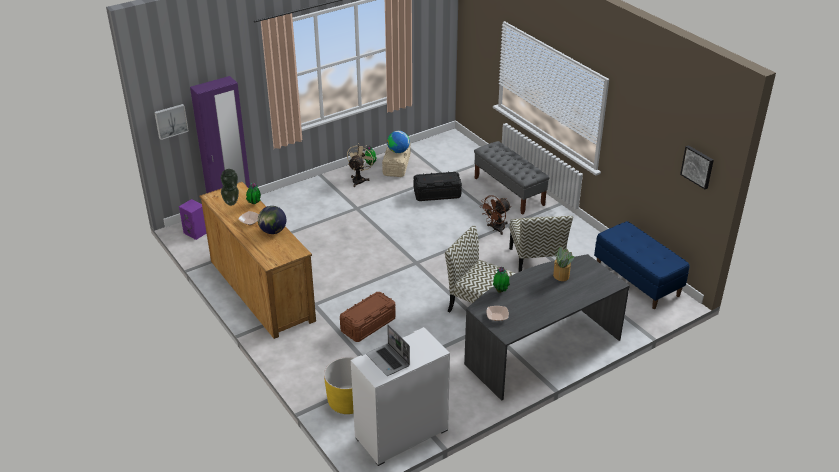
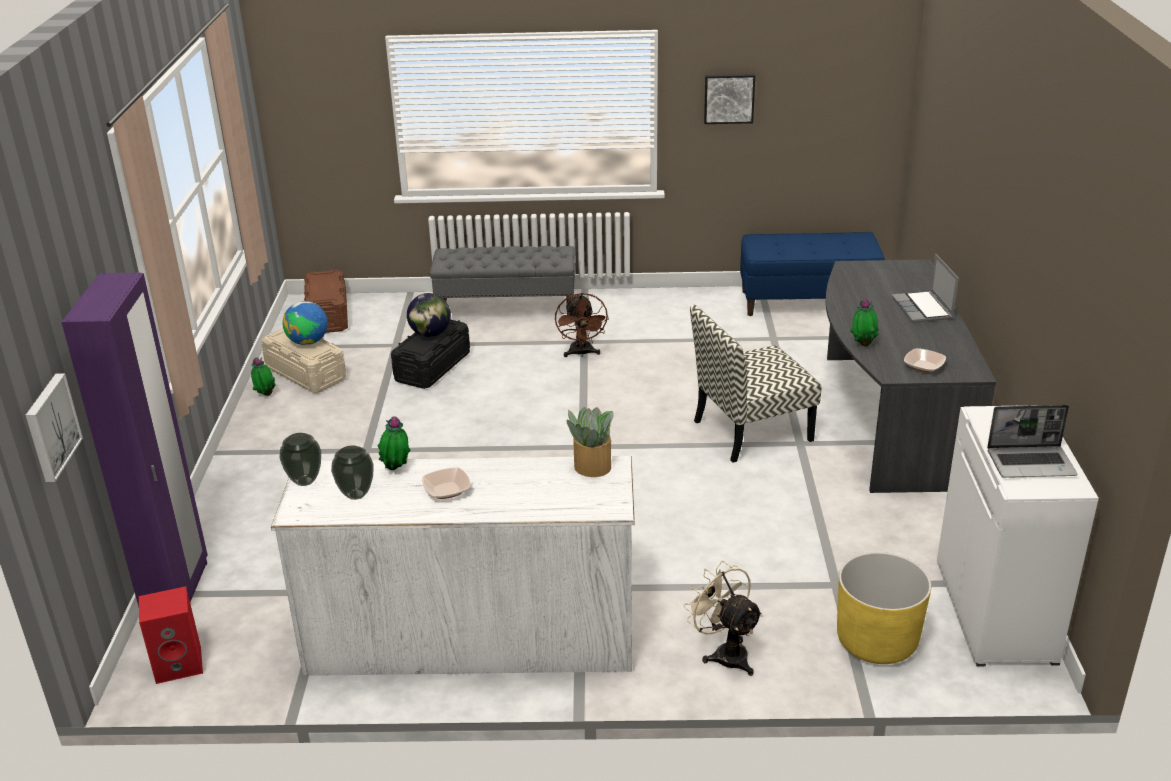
camera: 55 degrees left, 5 degrees down
purple speaker [179,199,207,240] -> red speaker [139,586,203,684]
brown dresser [199,182,316,339] -> white dresser [271,456,635,676]
globe [258,206,286,234] -> globe moved to [407,293,451,337]
brown storage box [340,292,396,342] -> brown storage box moved to [304,269,348,333]
beige fan [347,144,374,187] -> beige fan moved to [683,561,763,676]
chair [509,216,573,272] -> none
potted plant [553,246,574,281] -> potted plant moved to [567,407,613,477]
picture [680,145,714,189] -> picture moved to [704,74,755,124]
none -> laptop [892,254,959,323]

